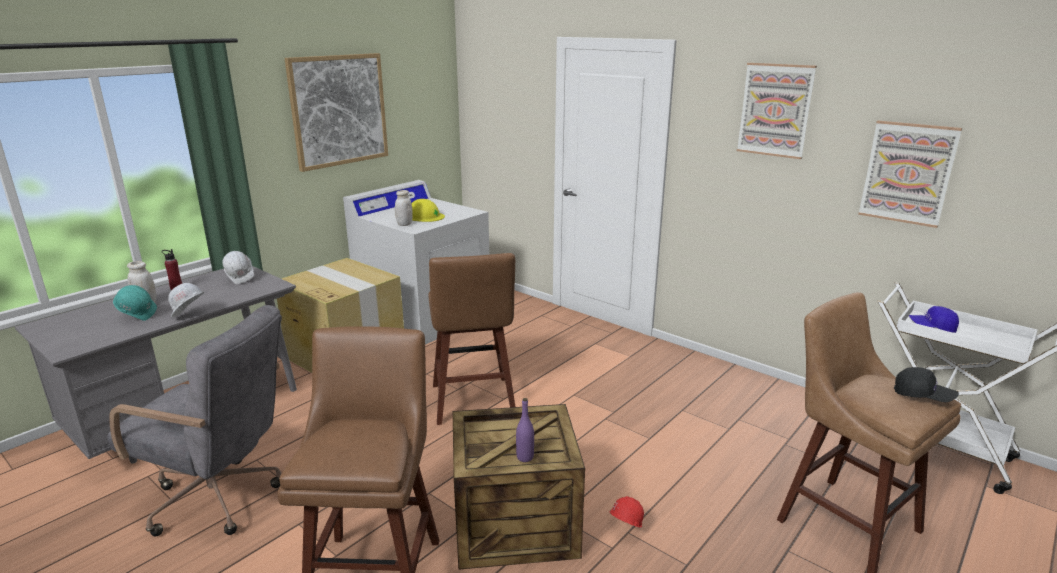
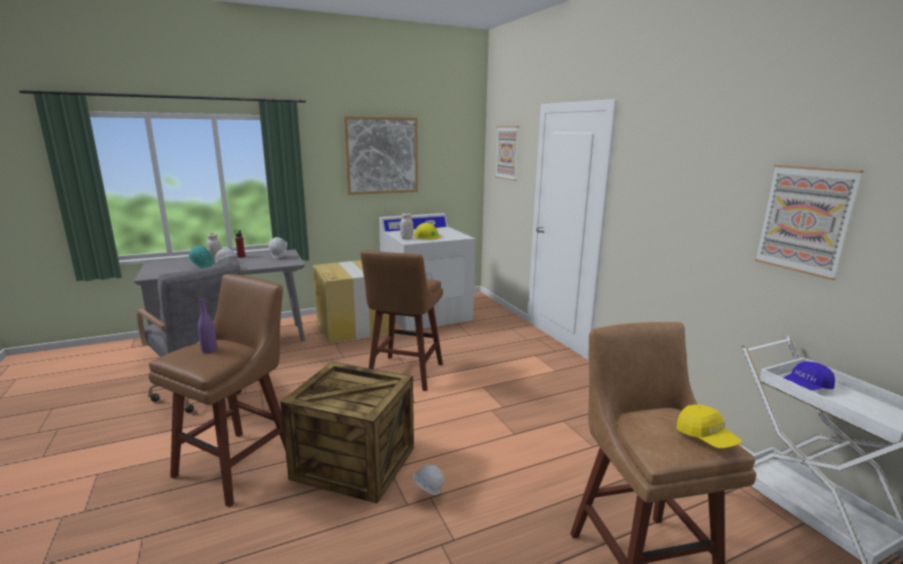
camera: 25 degrees right, 5 degrees down
purple bottle [516,398,534,462] -> purple bottle moved to [198,296,217,353]
red hard hat [609,496,644,528] -> white hard hat [413,465,444,495]
picture [737,63,817,159] -> picture moved to [495,126,519,181]
black cap [894,367,959,402] -> yellow cap [676,404,742,448]
blue cap [909,306,959,333] -> blue cap turned 60 degrees counterclockwise [783,361,835,390]

